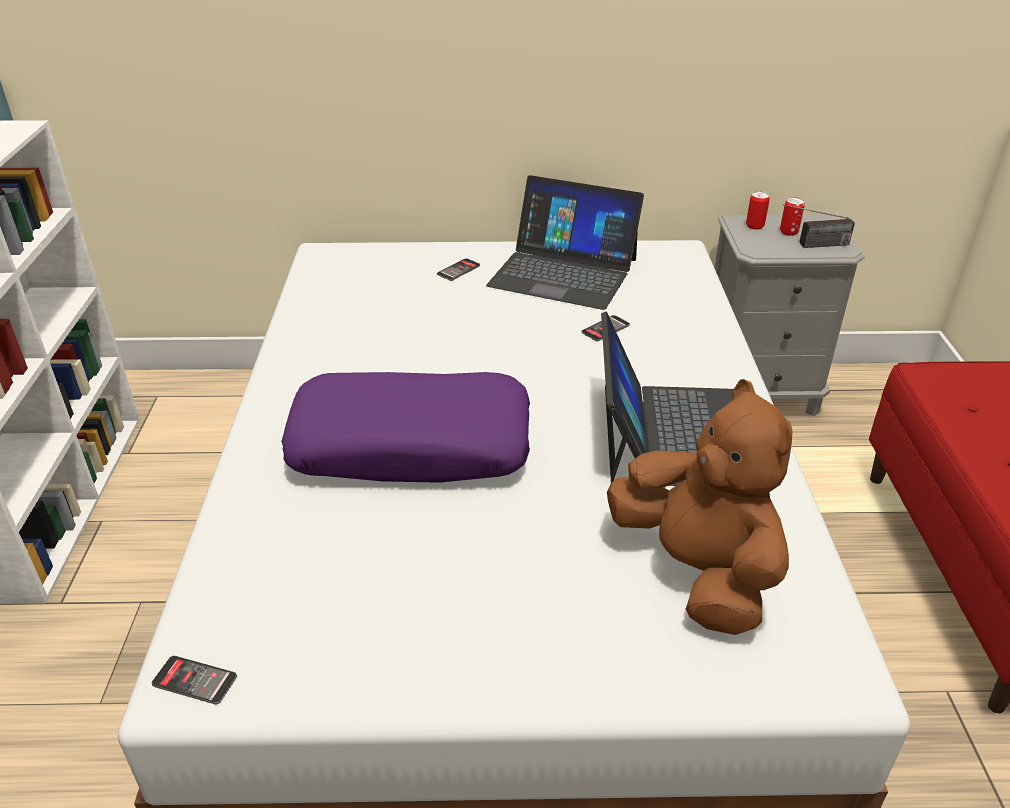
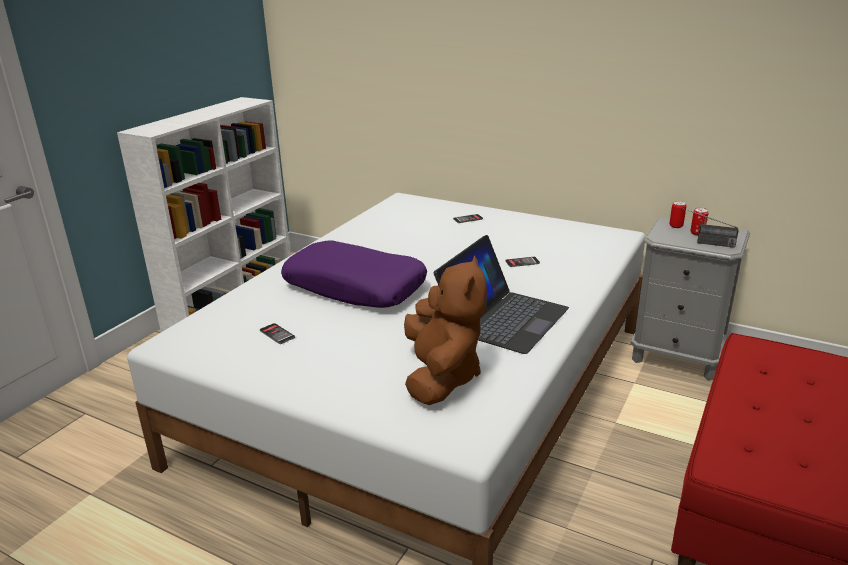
camera: 30 degrees right, 10 degrees down
phone [152,656,237,705] -> phone moved to [260,323,295,344]
laptop [486,175,644,310] -> none

